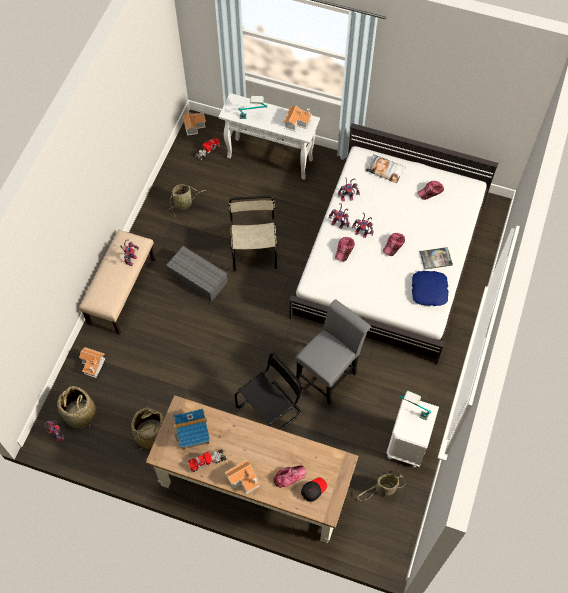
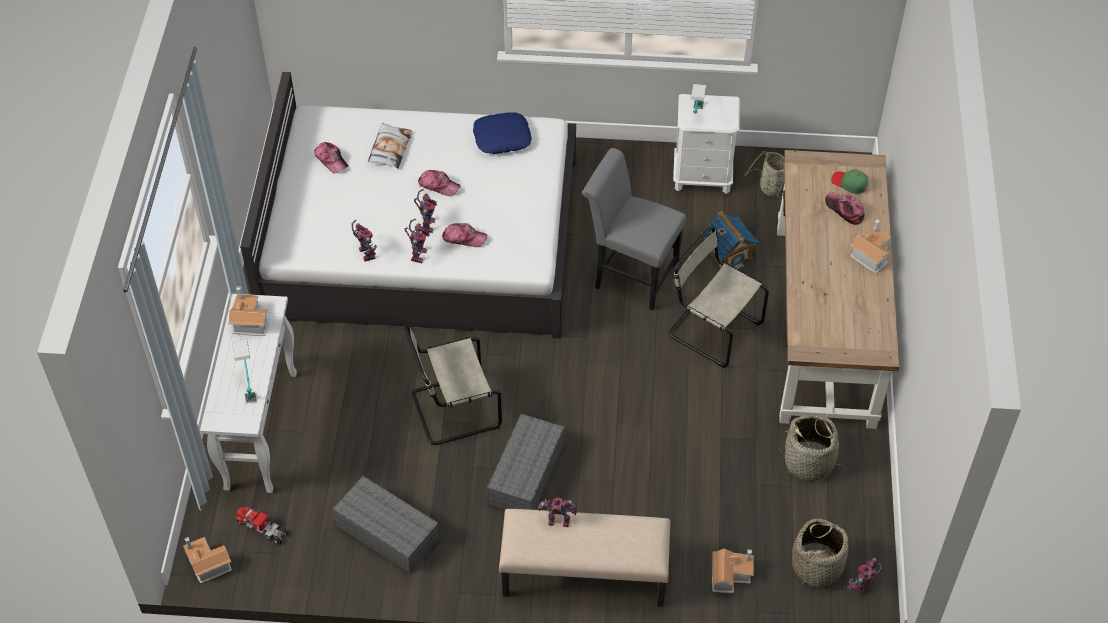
camera: 105 degrees left, 10 degrees down
basket [168,184,206,216] -> grey storage box [333,476,439,573]
toy house [174,409,210,450] -> toy house moved to [701,211,759,269]
toy truck [188,449,227,472] -> none
black chair [235,353,303,430] -> beige chair [669,226,769,368]
black cap [301,477,327,502] -> green cap [831,170,868,194]
pillow [366,154,406,183] -> pillow moved to [368,123,412,168]
book [420,247,453,269] -> none

